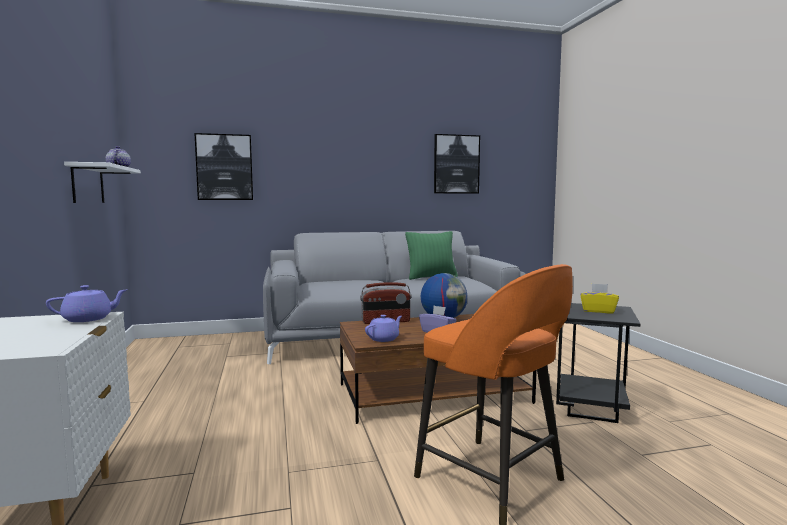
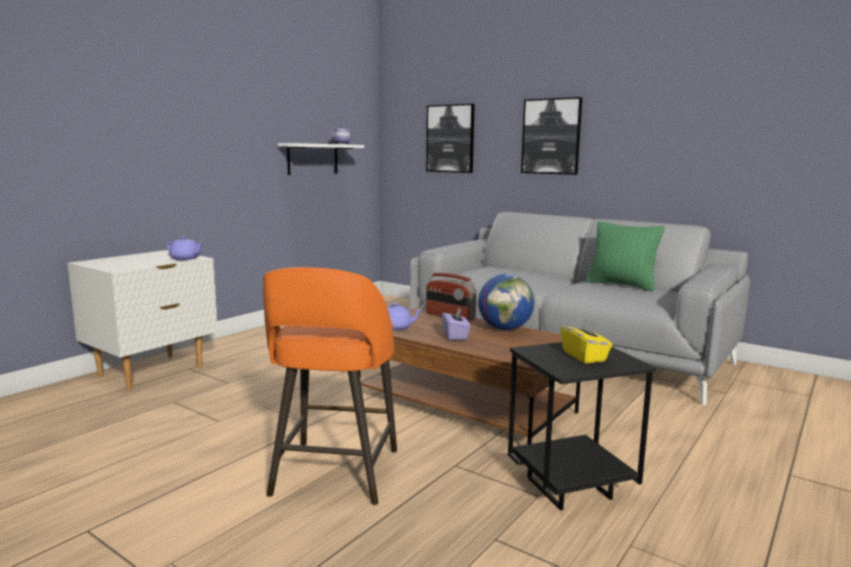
camera: 50 degrees right, 5 degrees up
picture [434,134,480,194] -> picture moved to [521,97,582,175]

